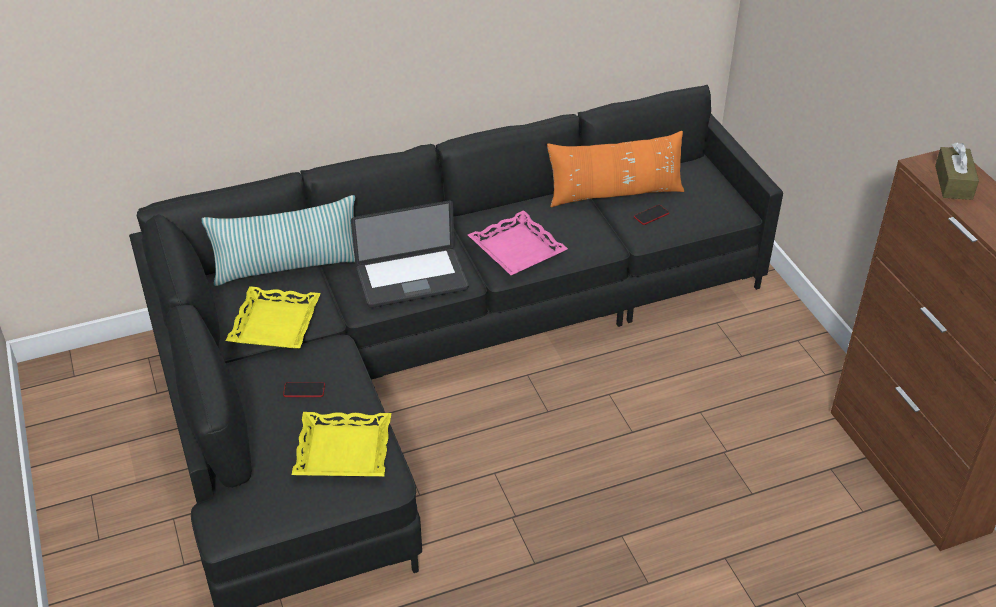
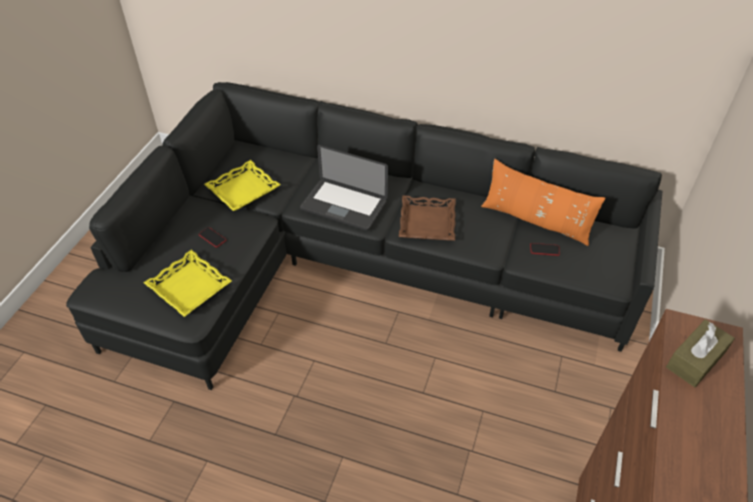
camera: 40 degrees right, 5 degrees up
pillow [202,195,355,286] -> none
pink tray [468,210,568,275] -> brown tray [399,195,456,240]

